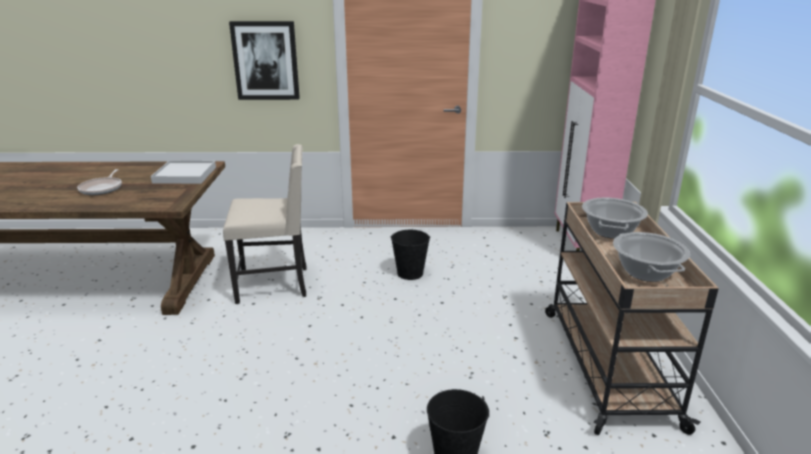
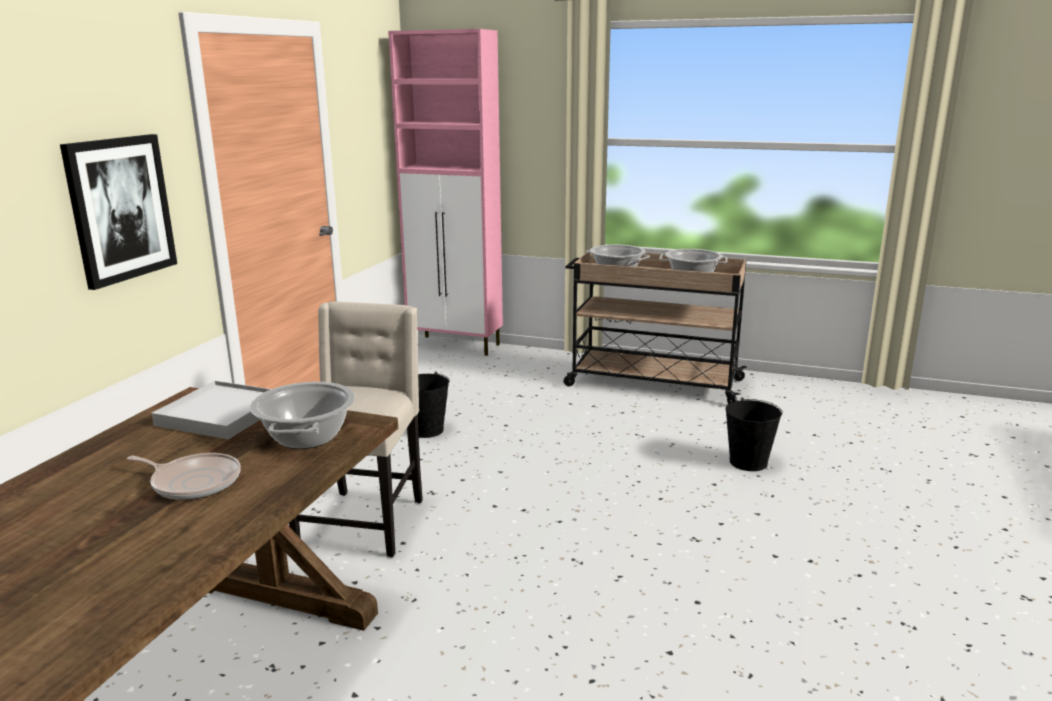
camera: 70 degrees left, 5 degrees down
none -> cooking pot [250,382,355,449]

